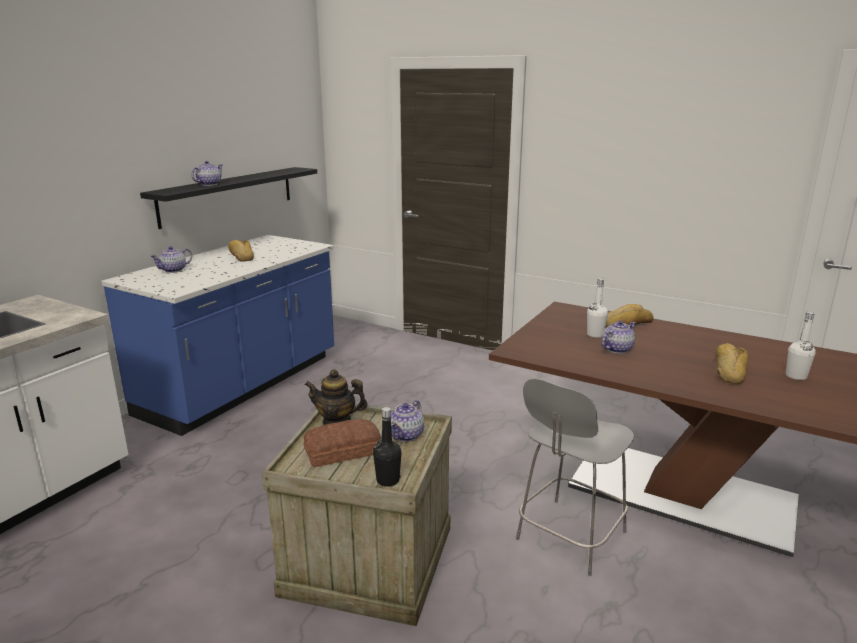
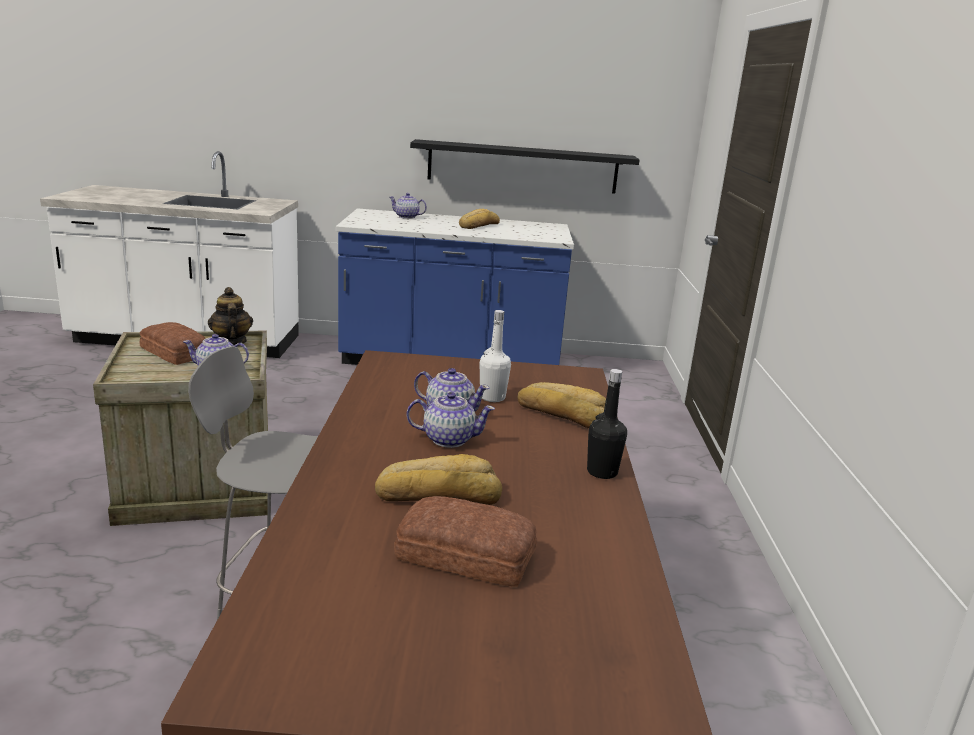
camera: 60 degrees right, 0 degrees up
teapot [191,161,222,186] -> teapot moved to [407,392,495,448]
black bottle [373,407,401,487] -> black bottle moved to [587,369,627,479]
white bottle [786,312,816,380] -> bread [394,496,537,587]

